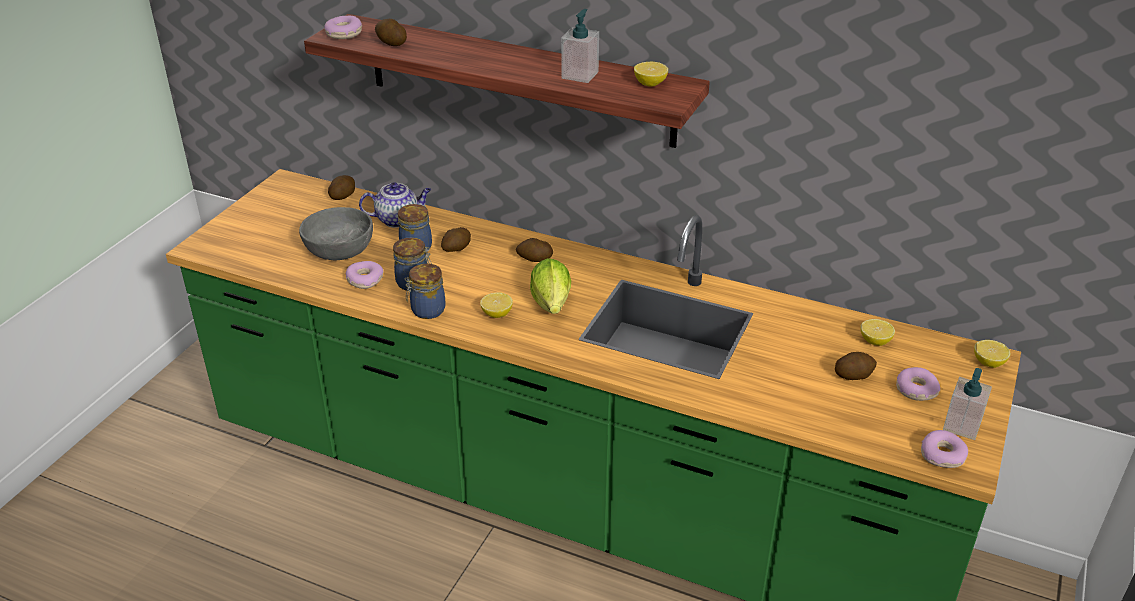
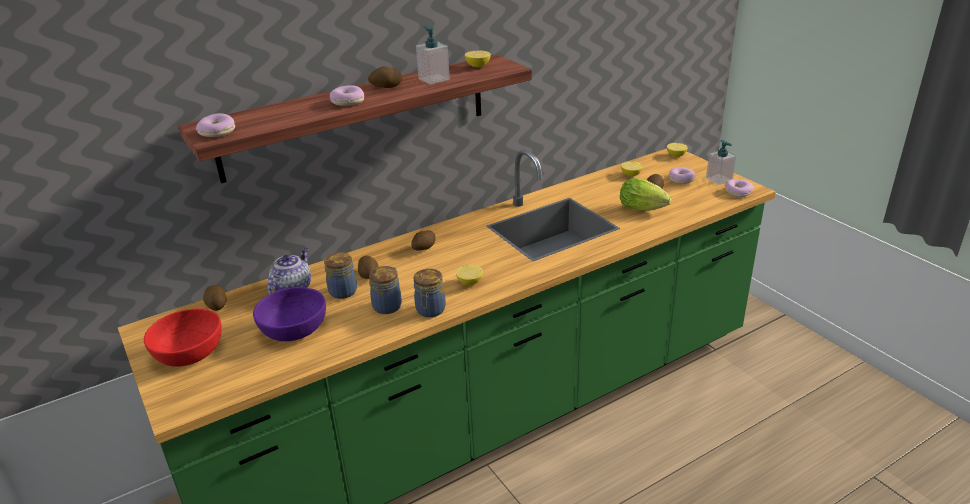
camera: 55 degrees left, 5 degrees down
grey bowl [299,207,373,260] -> purple bowl [253,287,326,341]
donut [346,261,383,289] -> donut moved to [330,85,364,106]
potato [375,19,407,46] -> potato moved to [368,66,402,88]
lettuce [530,258,571,314] -> lettuce moved to [620,178,671,211]
none -> red bowl [144,308,222,367]

